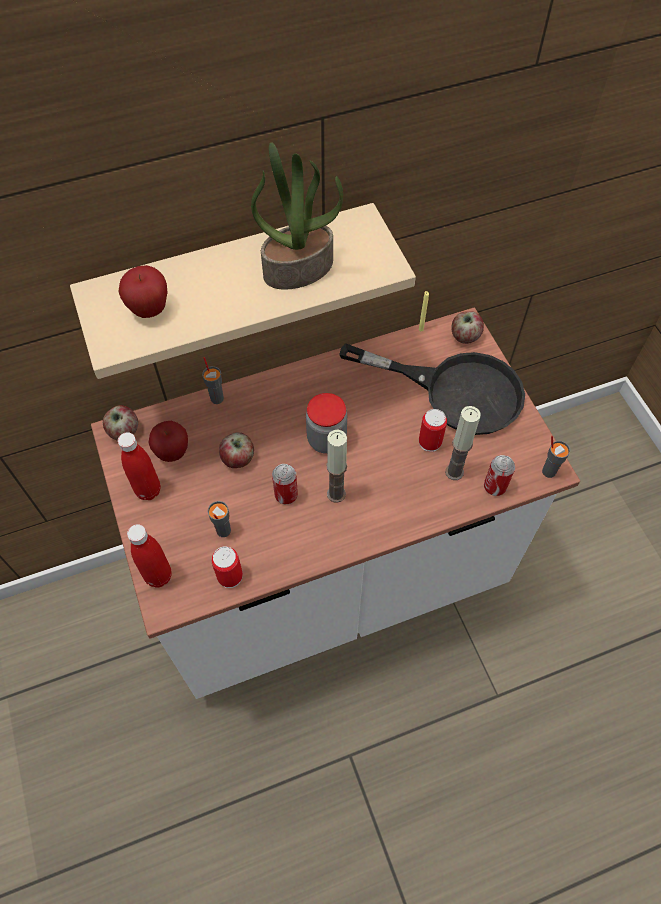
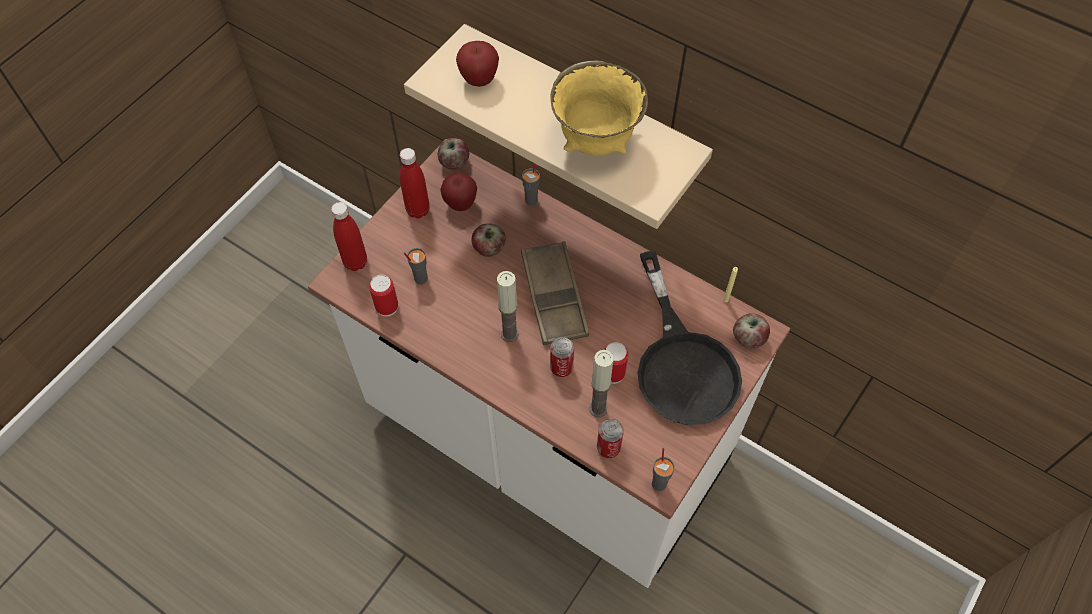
camera: 55 degrees right, 0 degrees up
potted plant [251,142,343,290] -> yellow bowl [550,60,648,156]
can [272,464,298,504] -> can moved to [550,337,574,377]
jar [306,393,347,454] -> brown tray [521,241,589,345]

